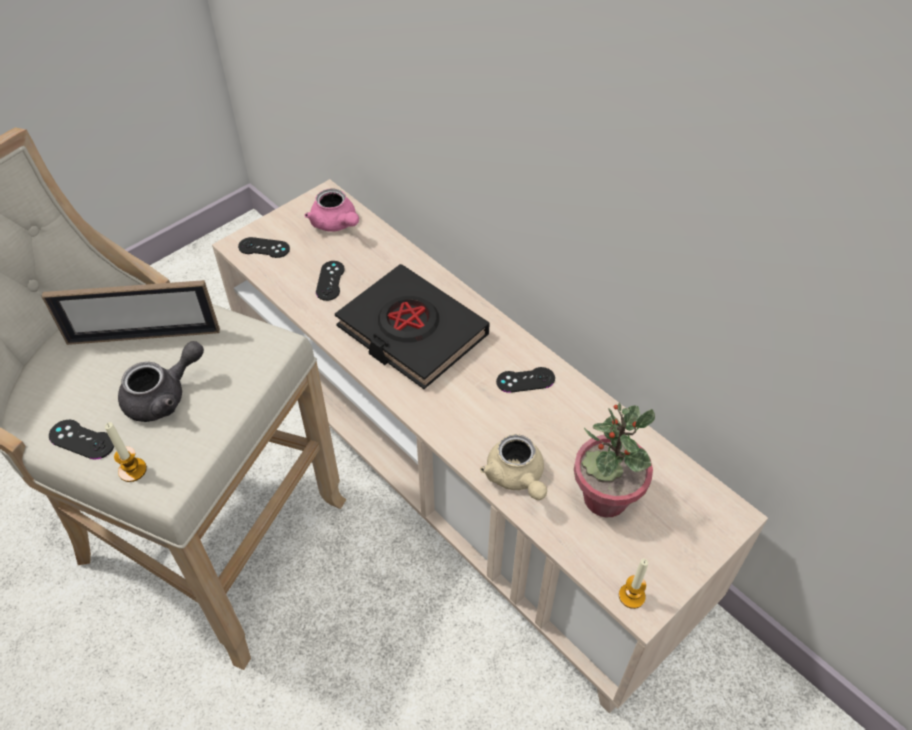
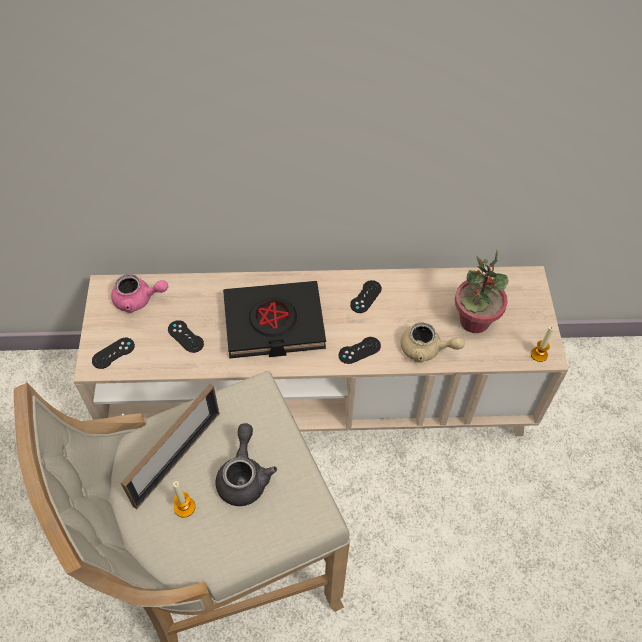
camera: 50 degrees left, 5 degrees up
black game controller [49,420,114,459] -> black game controller moved to [339,337,381,364]
candle [105,422,147,482] -> candle moved to [173,481,195,518]

